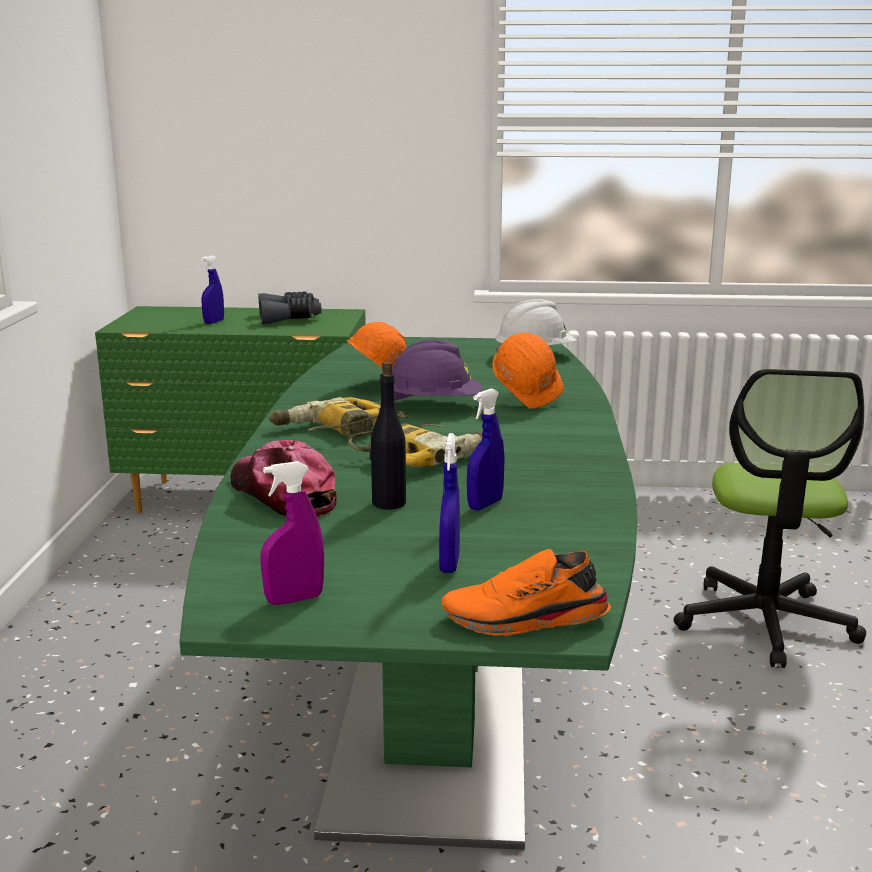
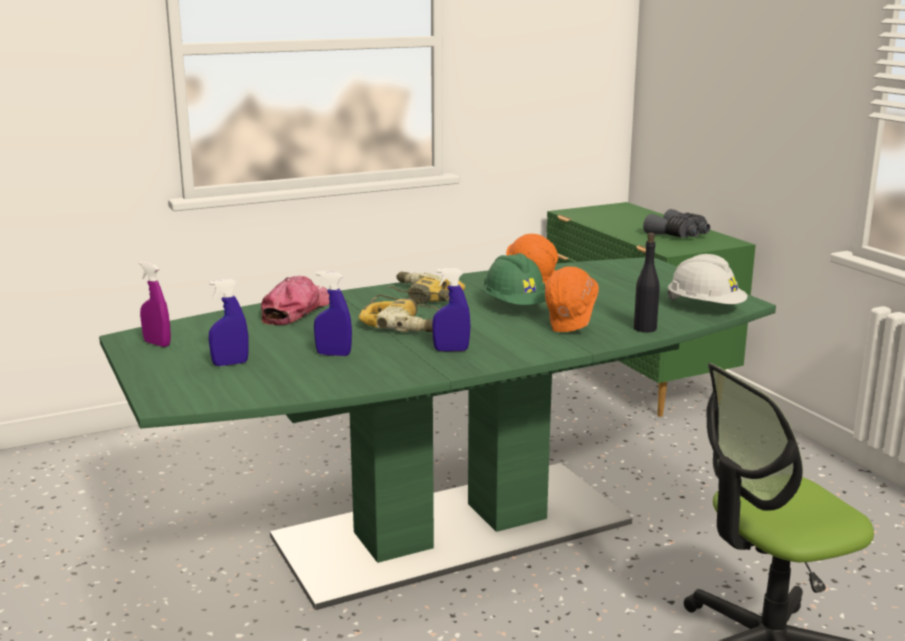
camera: 60 degrees right, 0 degrees up
blue spray bottle [201,255,224,324] -> blue spray bottle moved to [432,268,470,352]
black bottle [370,362,406,510] -> black bottle moved to [634,233,660,333]
purple hard hat [392,340,482,402] -> green hard hat [483,253,546,305]
orange shoe [441,549,611,636] -> none

